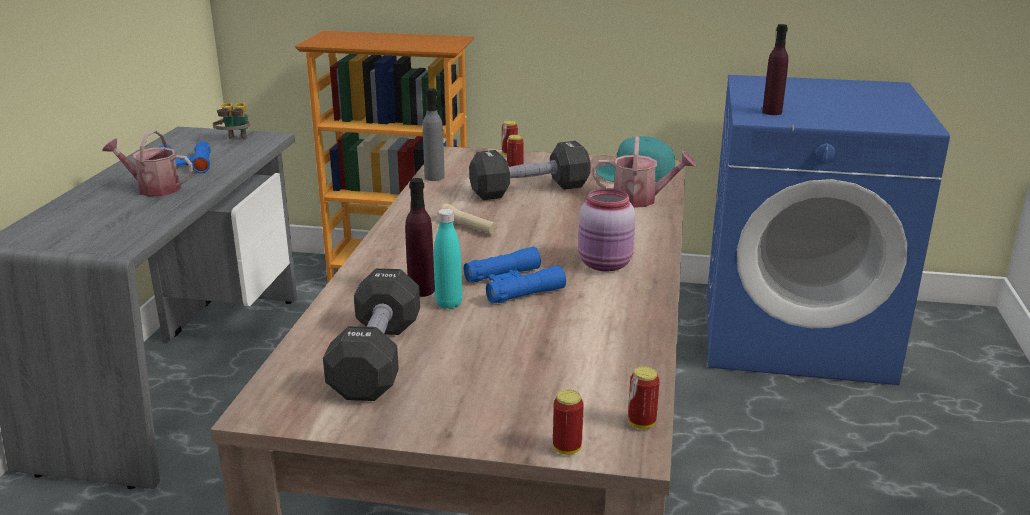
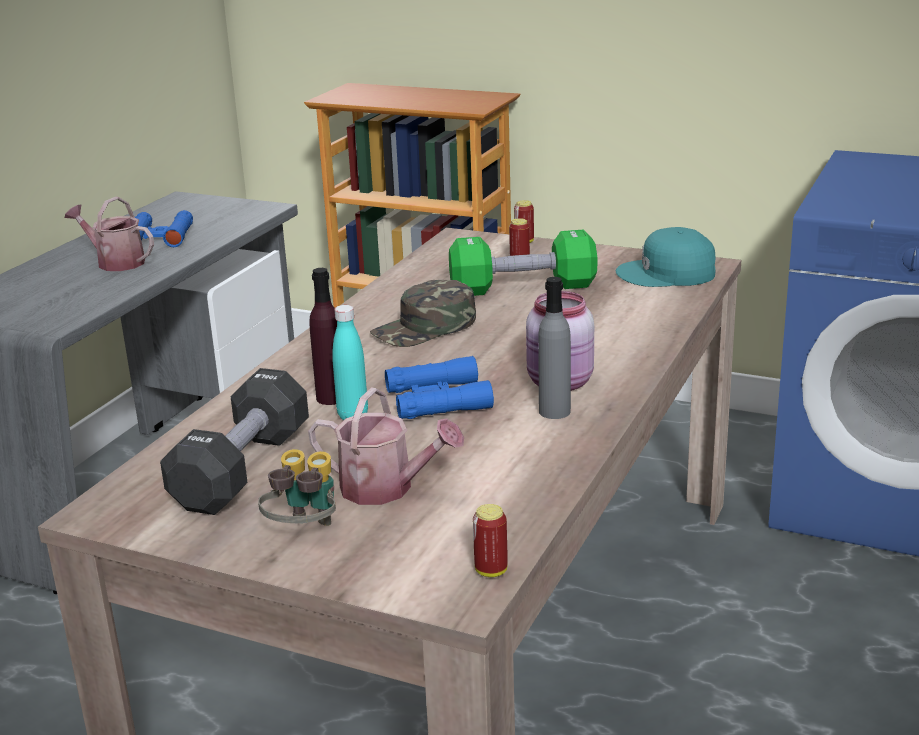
camera: 15 degrees right, 0 degrees up
binoculars [213,102,250,139] -> binoculars moved to [258,449,336,526]
grey bottle [423,88,445,181] -> grey bottle moved to [538,277,571,419]
beige flashlight [439,203,498,234] -> green cap [370,280,476,347]
black dumbbell [469,141,591,200] -> green dumbbell [449,230,597,296]
can [553,390,584,455] -> none
watering can [592,137,696,208] -> watering can moved to [308,387,464,505]
purple bottle [762,24,788,115] -> none

